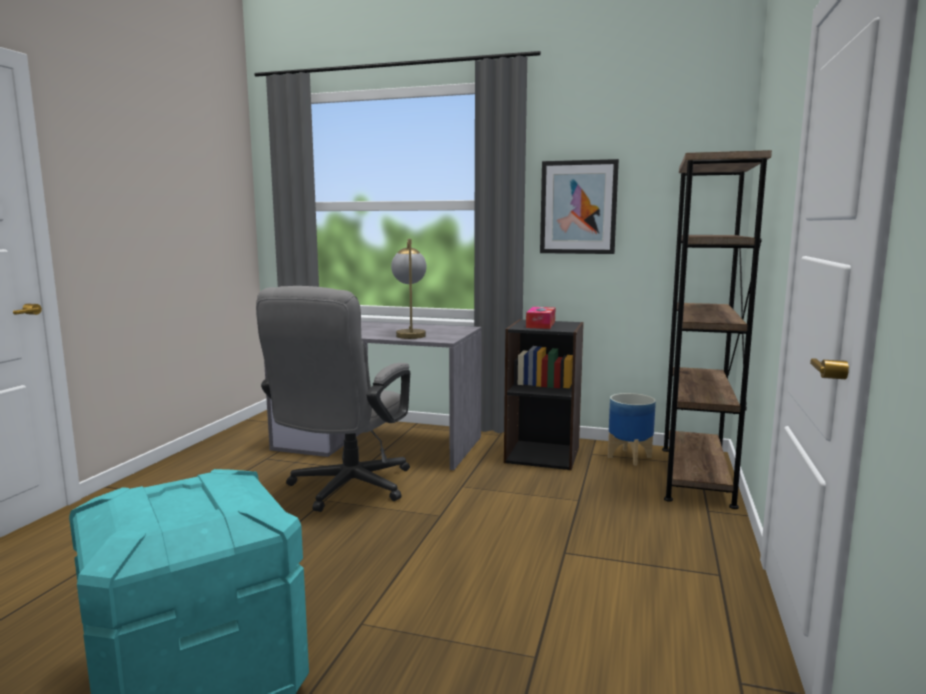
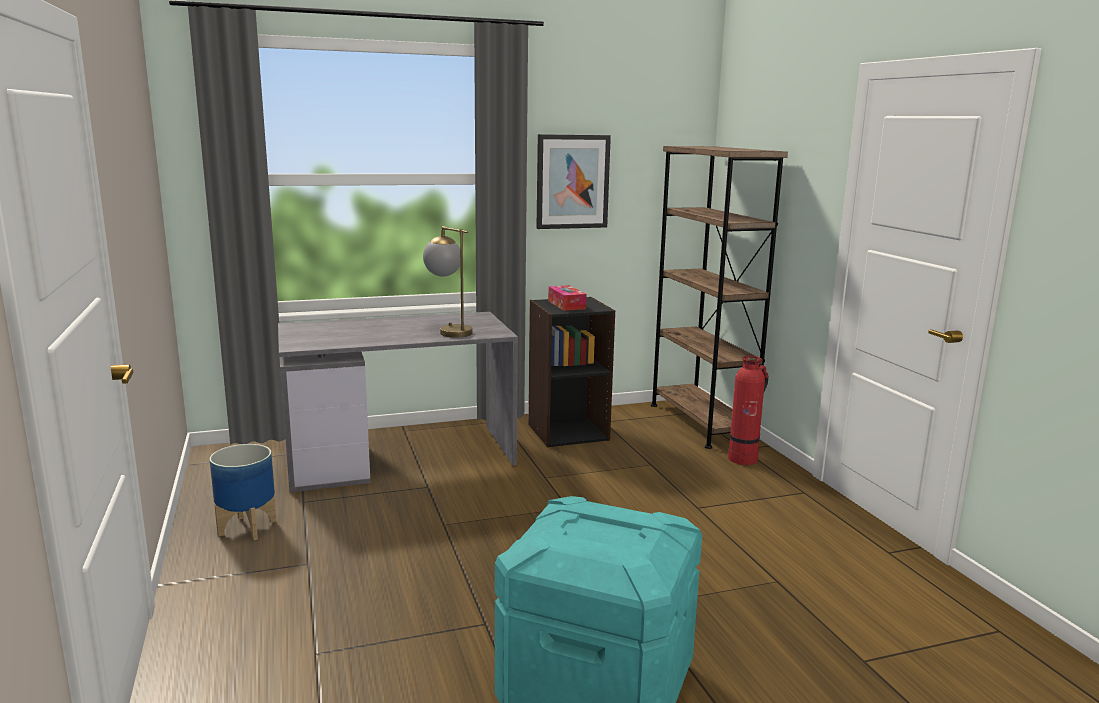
camera: 35 degrees left, 5 degrees up
grey office chair [256,286,410,512] -> none
planter [608,393,656,466] -> planter moved to [210,444,276,540]
none -> fire extinguisher [728,356,769,465]

